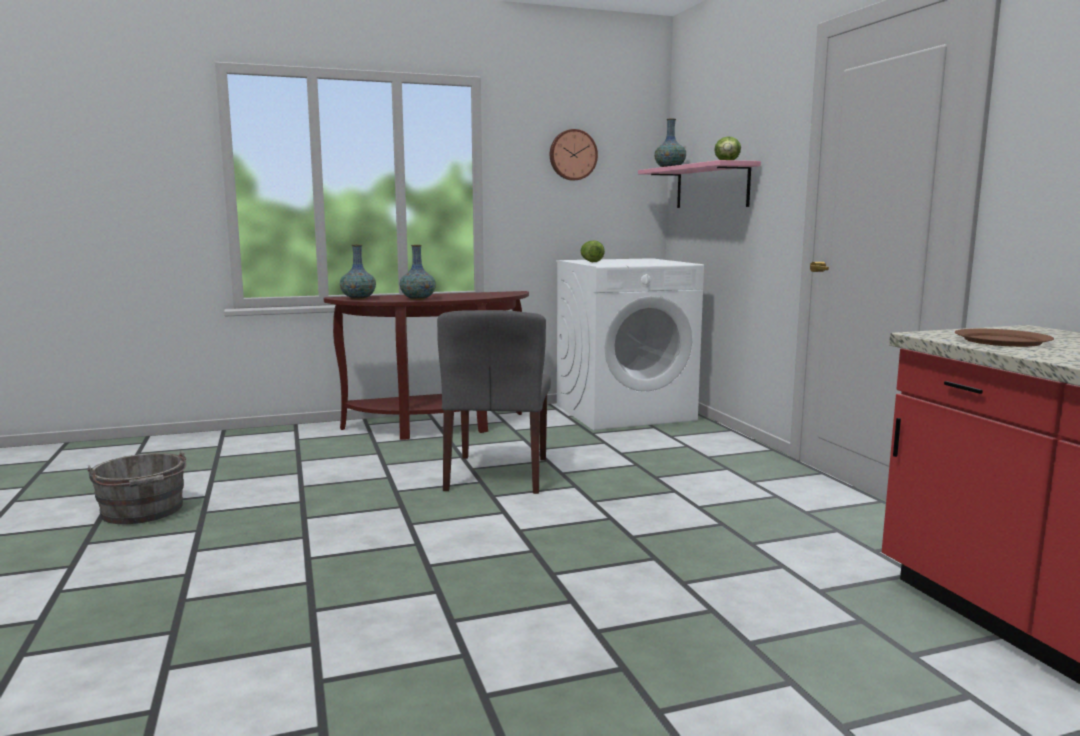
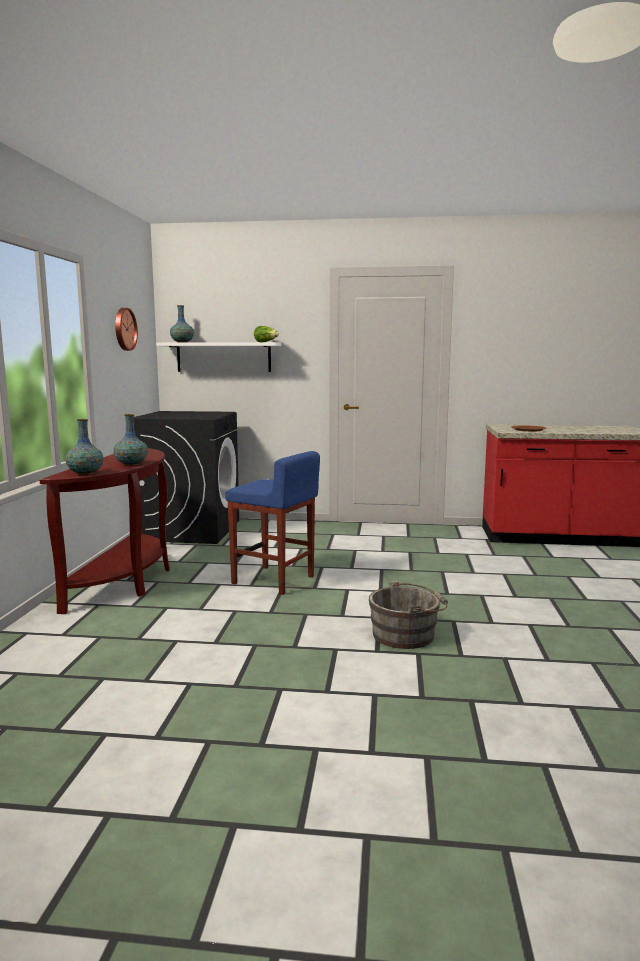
camera: 65 degrees left, 0 degrees up
grey bucket [87,450,187,524] -> grey bucket moved to [369,581,448,649]
grey chair [437,310,551,494] -> blue stool [225,451,320,595]
white washing machine [556,258,704,430] -> black washing machine [134,411,239,544]
lettuce [581,240,605,262] -> none
pink shelf [638,160,761,208] -> white shelf [156,342,281,372]

